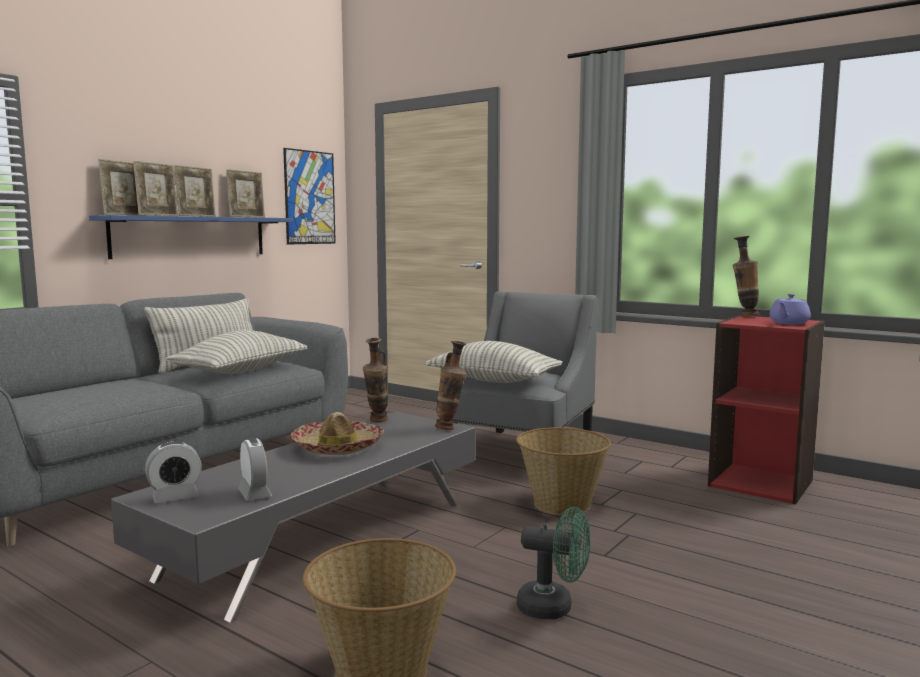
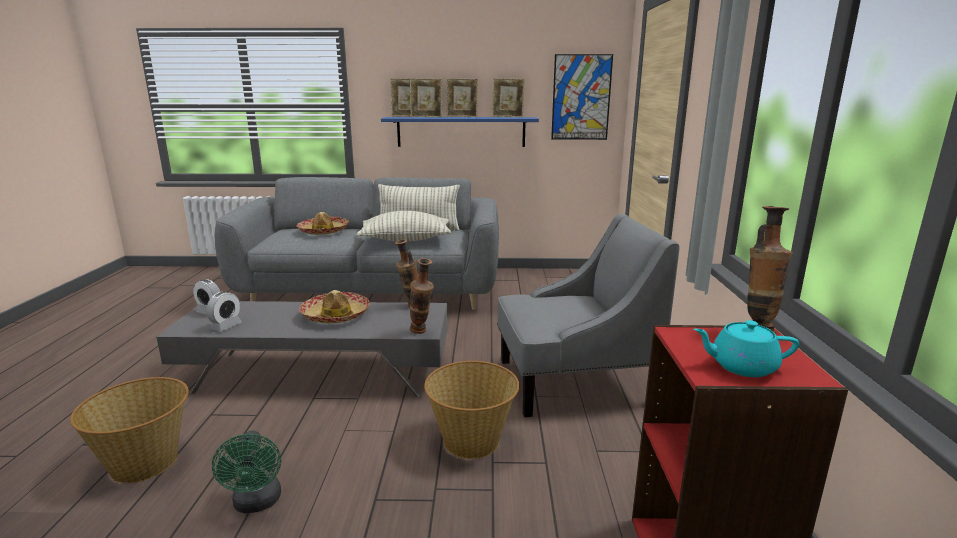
camera: 55 degrees right, 10 degrees up
pillow [425,341,562,383] -> none
purple teapot [769,294,811,324] -> turquoise teapot [694,320,799,377]
none -> hat [297,212,349,235]

